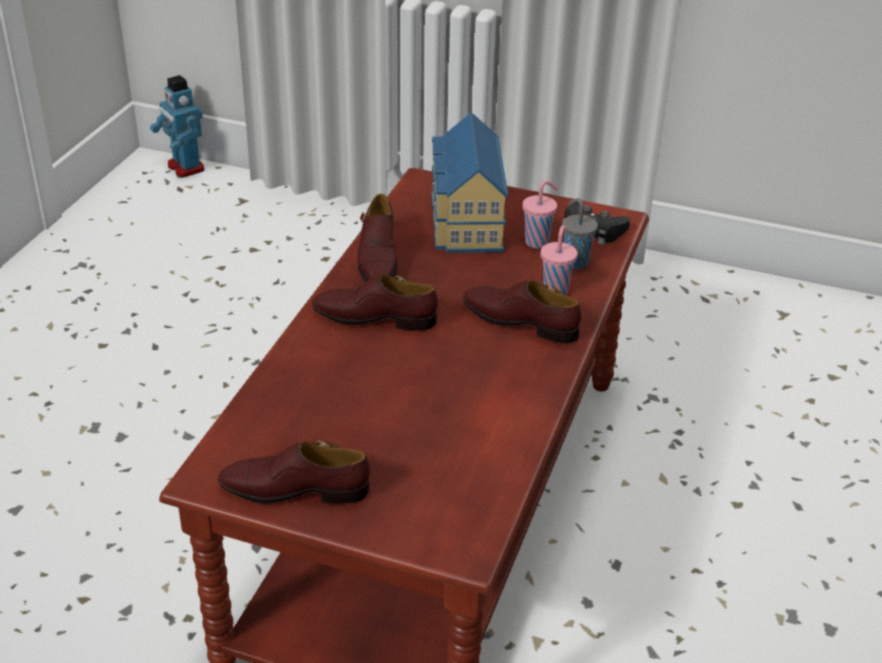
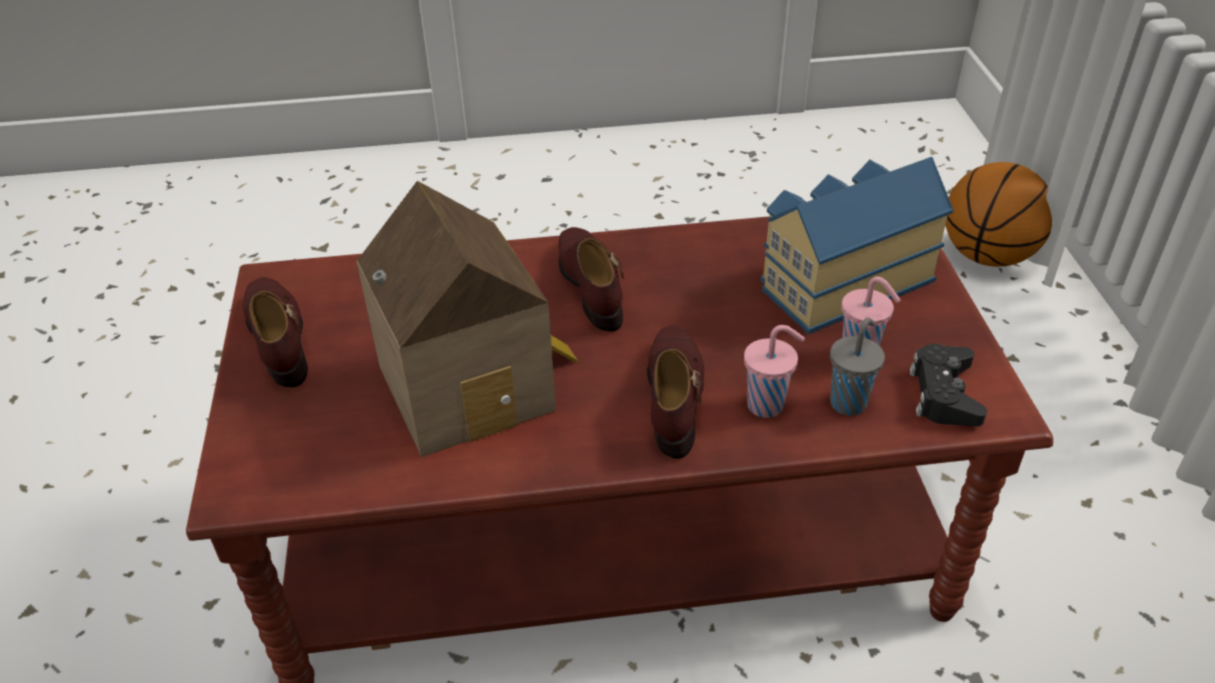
camera: 65 degrees right, 5 degrees up
toy robot [150,75,204,177] -> none
brown shoe [357,194,398,282] -> none
none -> toy house [356,181,578,457]
none -> basketball [946,162,1052,267]

